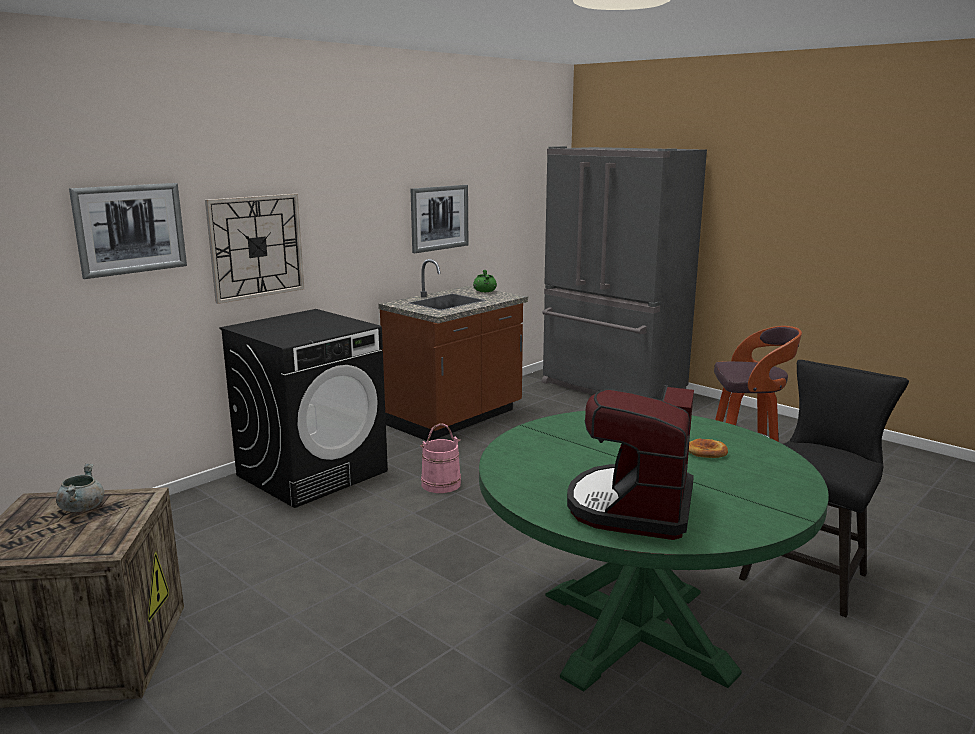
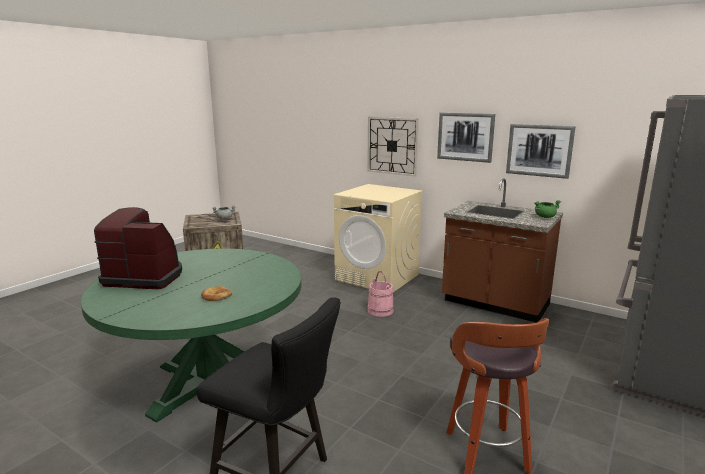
camera: 80 degrees right, 0 degrees up
picture [69,183,187,279] -> picture moved to [437,113,495,163]
black washing machine [219,309,388,508] -> beige washing machine [334,184,423,292]

